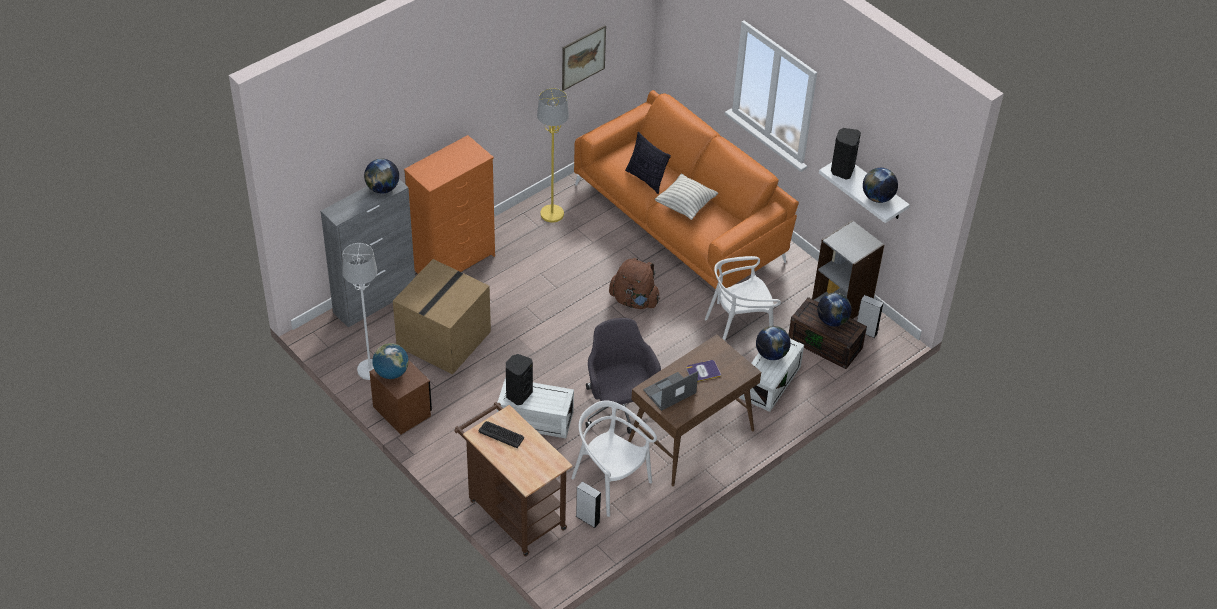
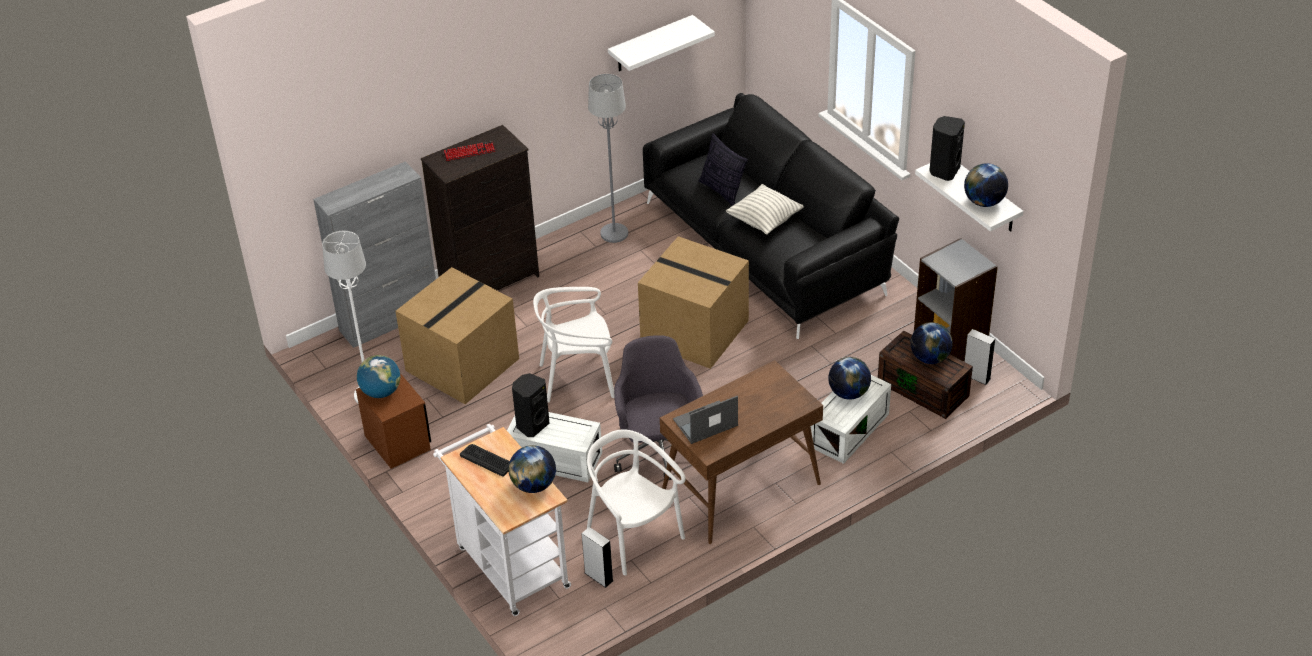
camera: 10 degrees right, 5 degrees down
globe [364,159,399,193] -> globe moved to [508,445,556,493]
orange dresser [404,135,495,274] -> black dresser [421,125,539,291]
brown cart [454,402,573,557] -> white cart [433,424,571,616]
yellow floor lamp [537,88,569,223] -> grey floor lamp [588,74,628,243]
picture [562,25,606,91] -> white shelf [608,15,715,71]
orange sofa [574,90,799,304] -> black sofa [643,93,899,339]
brown backpack [609,258,660,309] -> cardboard box [638,236,749,369]
book [686,360,721,382] -> none
white chair [705,256,781,341] -> white chair moved to [533,287,614,403]
none -> keyboard [443,141,496,161]

